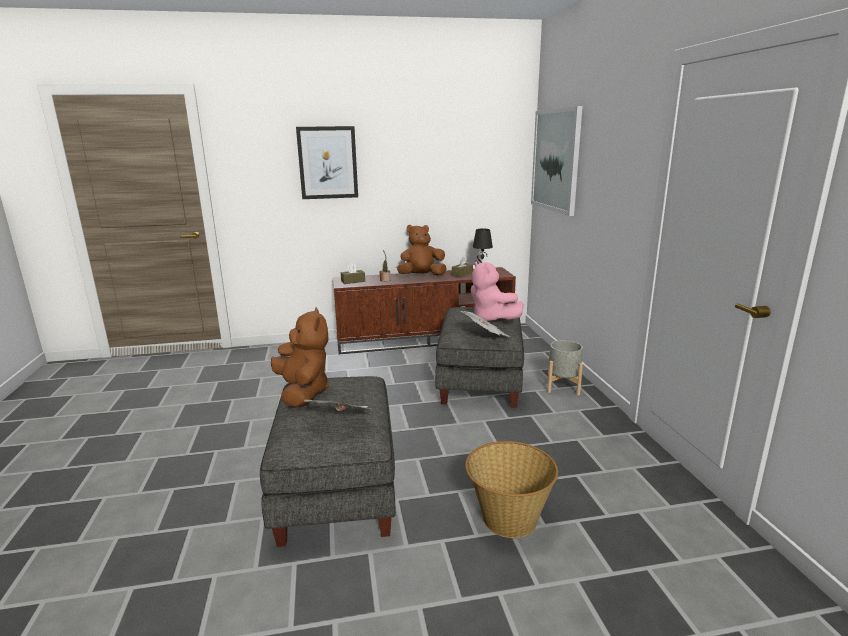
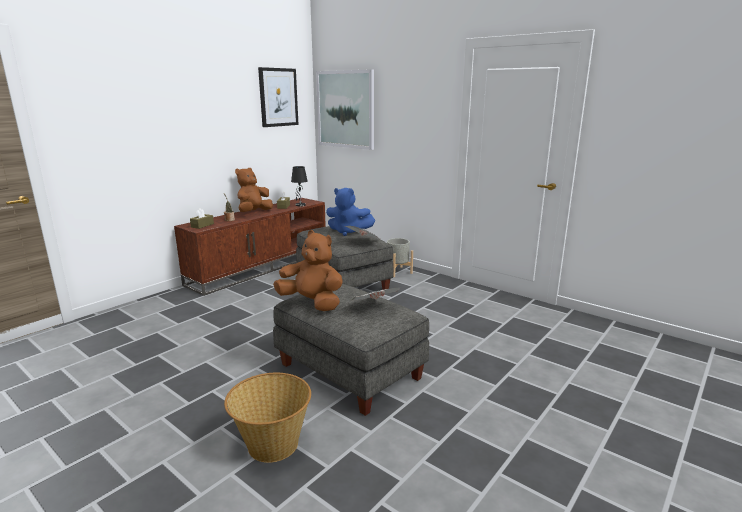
camera: 40 degrees left, 0 degrees up
picture [296,126,358,199] -> picture moved to [258,67,299,127]
basket [465,441,558,538] -> basket moved to [224,373,311,463]
pink plush toy [471,261,523,321] -> blue plush toy [326,188,375,236]

